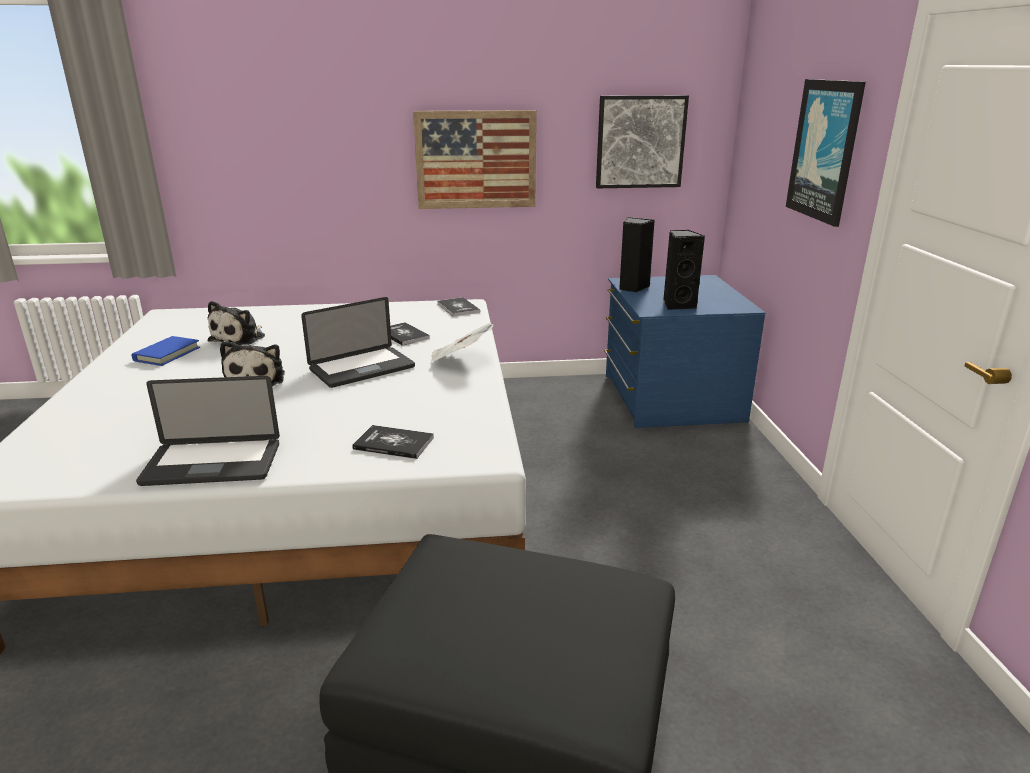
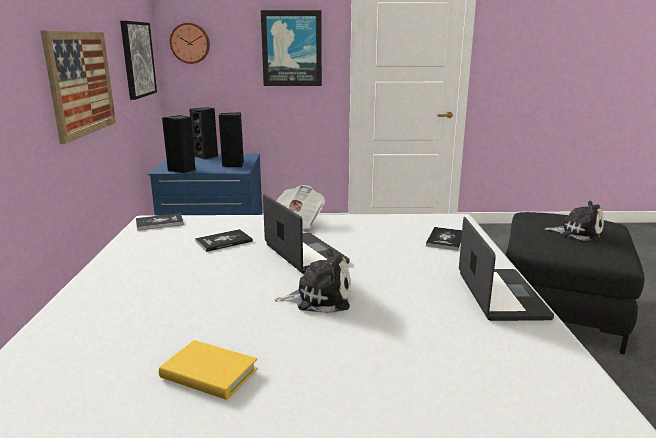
camera: 85 degrees left, 5 degrees down
blue book [132,336,200,366] -> yellow book [159,340,258,400]
plush toy [208,301,265,345] -> plush toy moved to [545,201,604,241]
none -> wall clock [170,23,210,64]
none -> black speaker [189,107,218,160]

